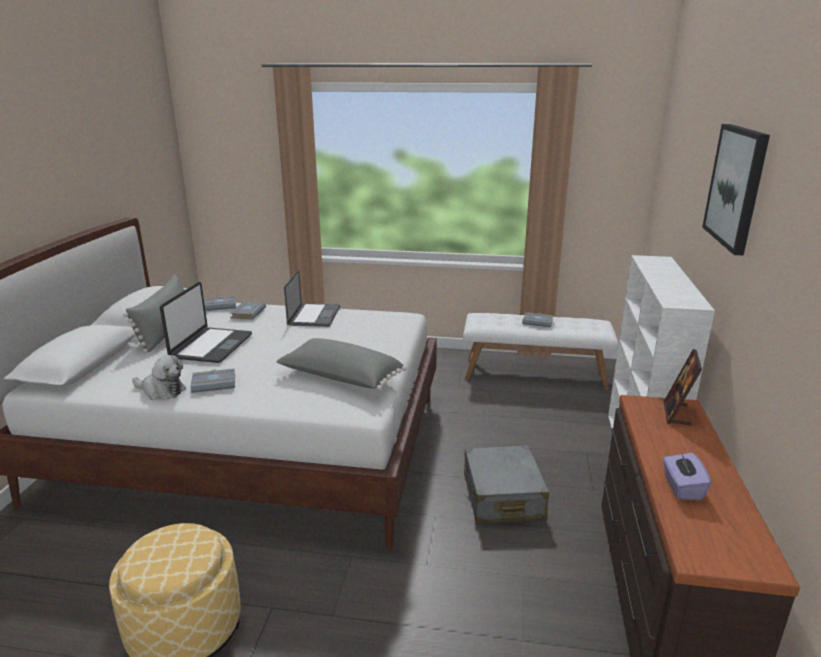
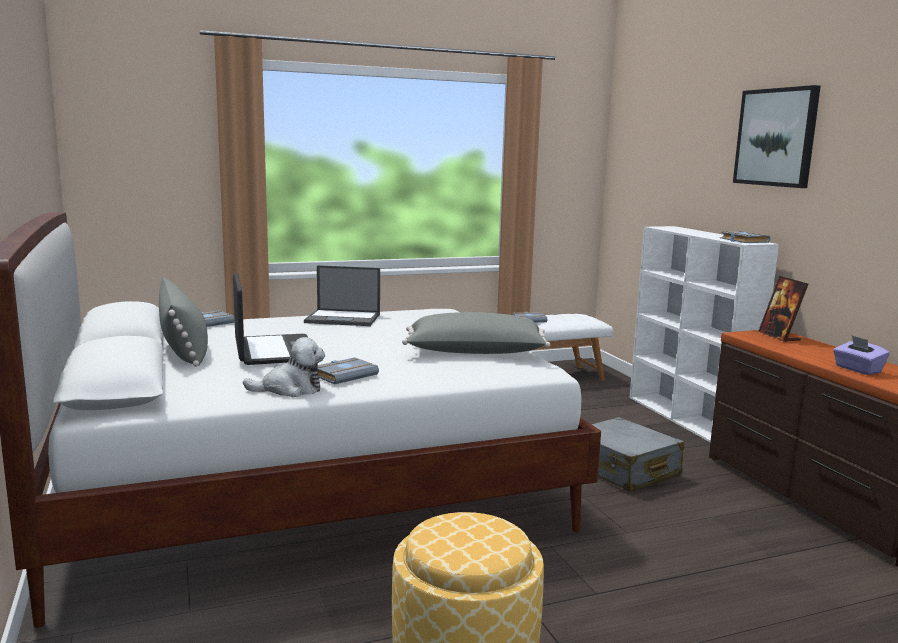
camera: 30 degrees left, 10 degrees down
grey book [230,302,266,320] -> grey book moved to [720,231,771,243]
laptop [284,270,340,327] -> laptop turned 120 degrees clockwise [304,265,380,326]

